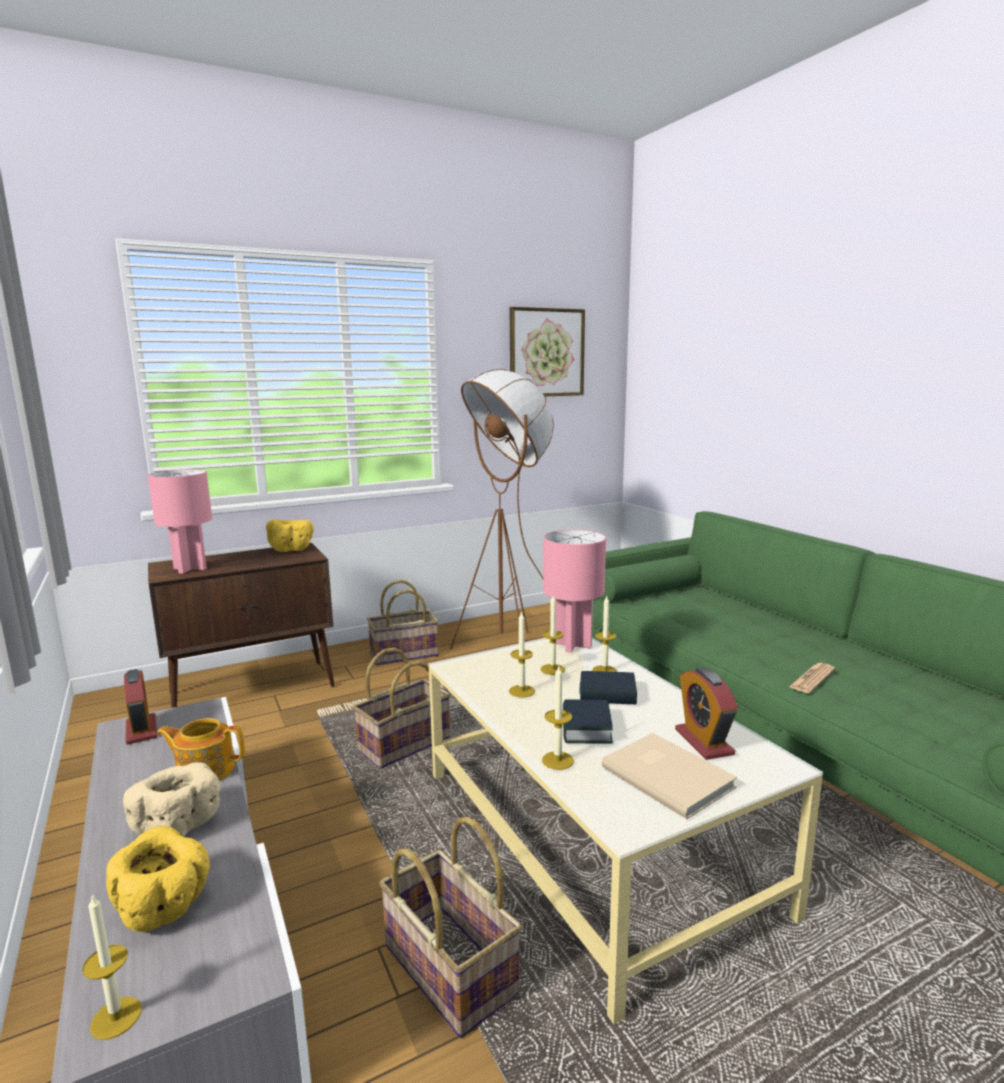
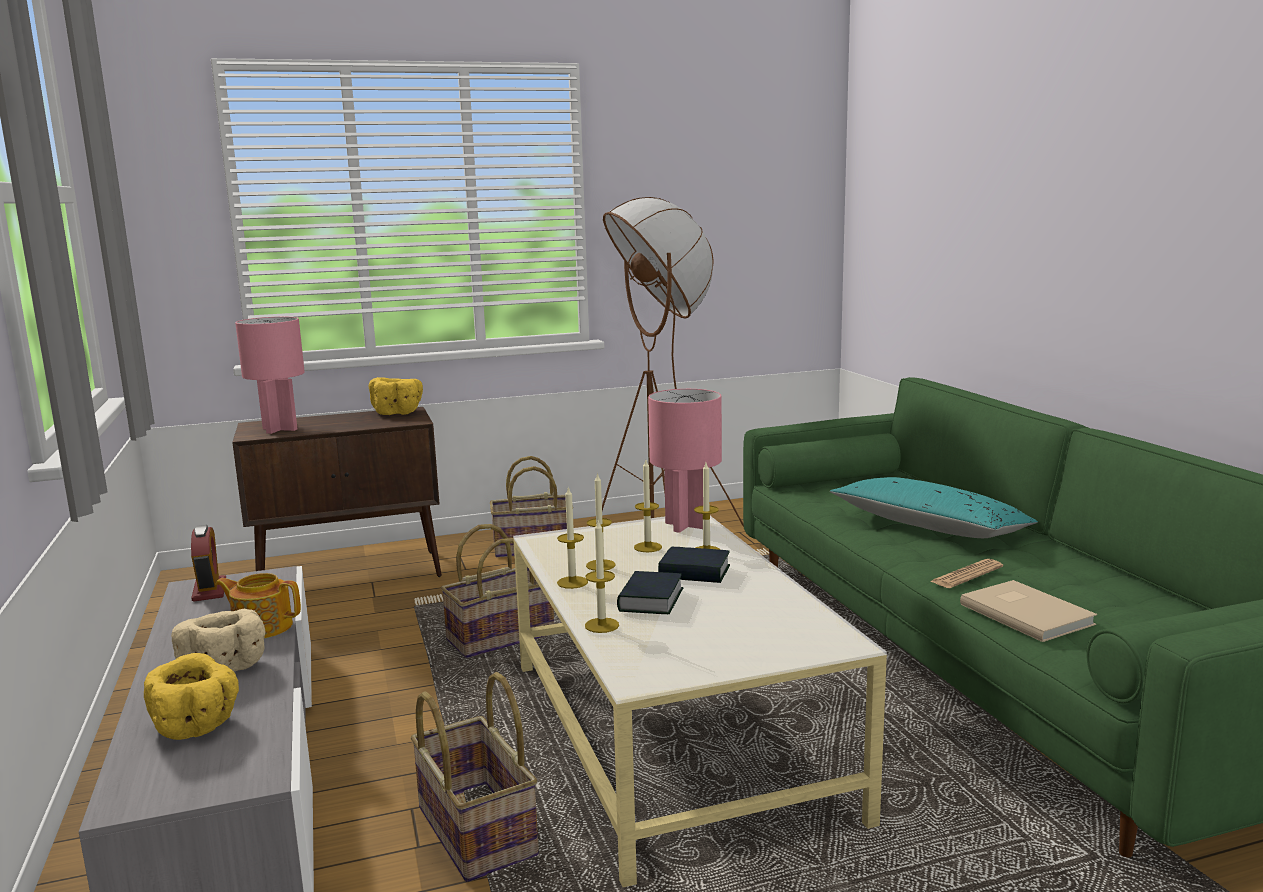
camera: 10 degrees right, 0 degrees up
candle [82,894,142,1040] -> candle moved to [557,486,588,589]
picture [510,307,585,396] -> none
beige book [602,733,737,819] -> beige book moved to [960,580,1097,642]
alarm clock [675,667,738,760] -> none
none -> turquoise pillow [830,477,1038,538]

